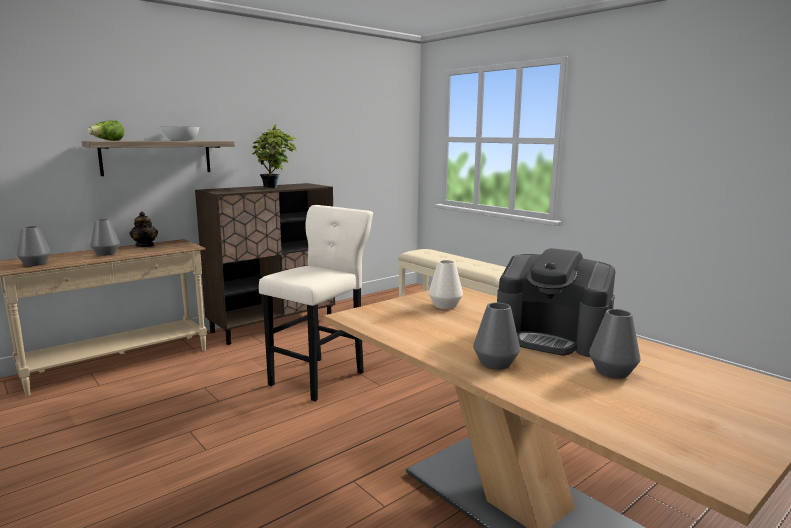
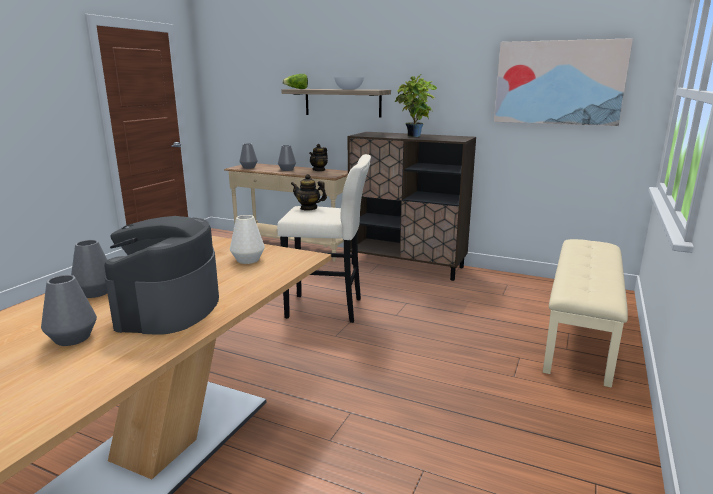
camera: 65 degrees right, 5 degrees up
none -> teapot [291,174,327,211]
none -> picture [494,38,633,126]

